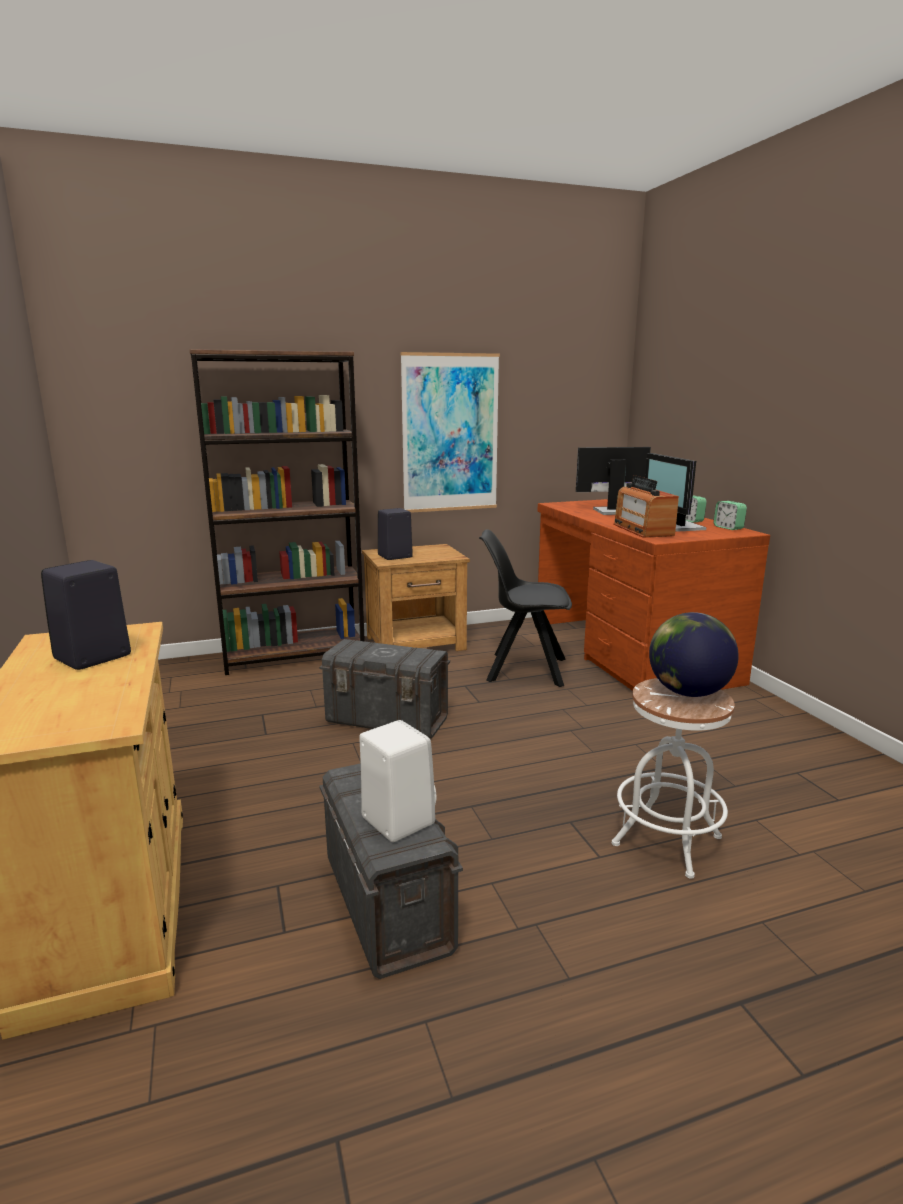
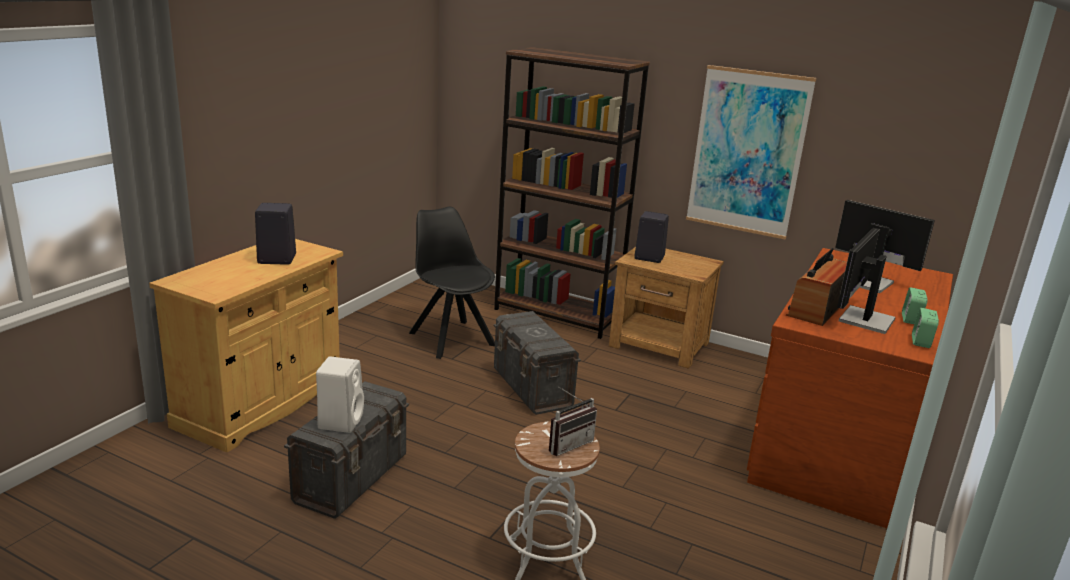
camera: 45 degrees right, 5 degrees up
black chair [479,529,572,687] -> black chair moved to [409,207,495,359]
globe [649,612,739,697] -> radio [549,387,597,456]

